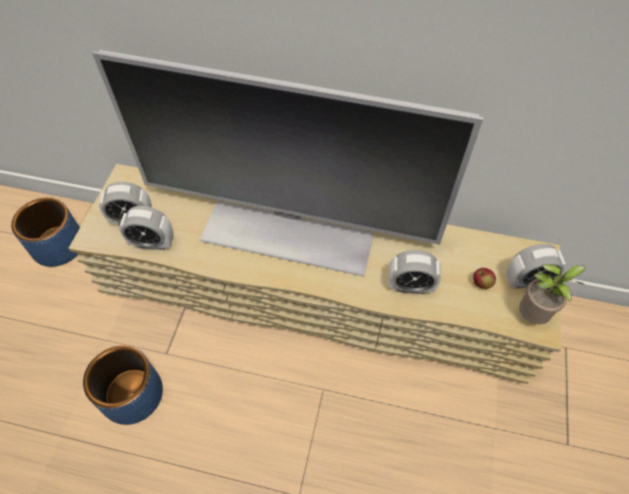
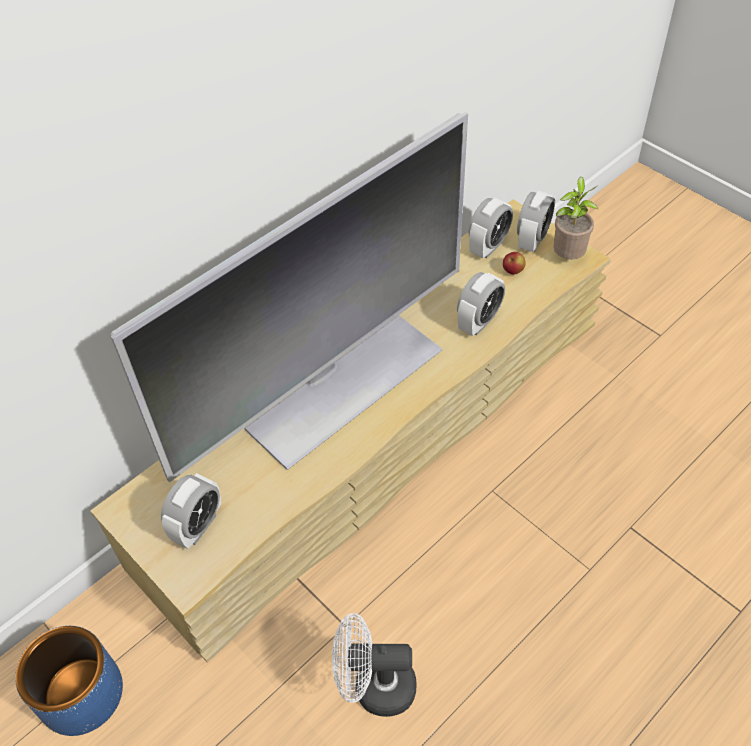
camera: 55 degrees left, 5 degrees down
blue planter [83,345,163,425] -> white fan [332,613,417,717]
alarm clock [119,206,173,250] -> alarm clock moved to [468,198,513,258]

